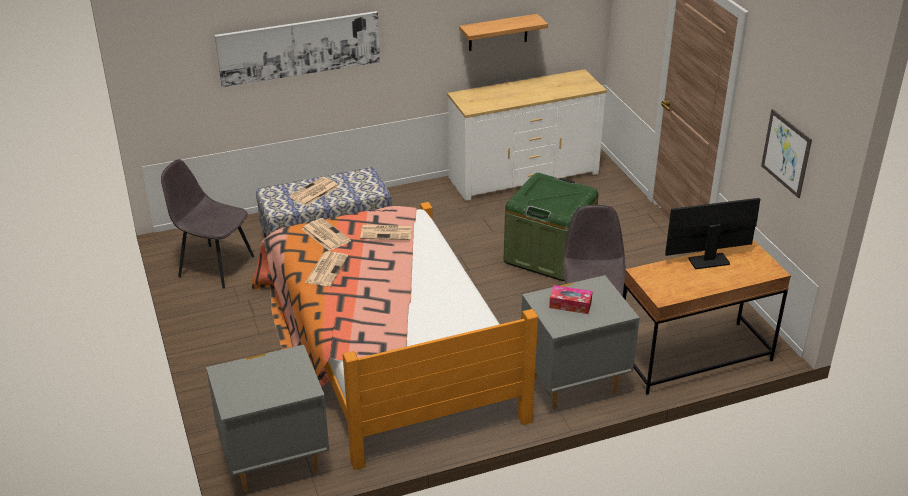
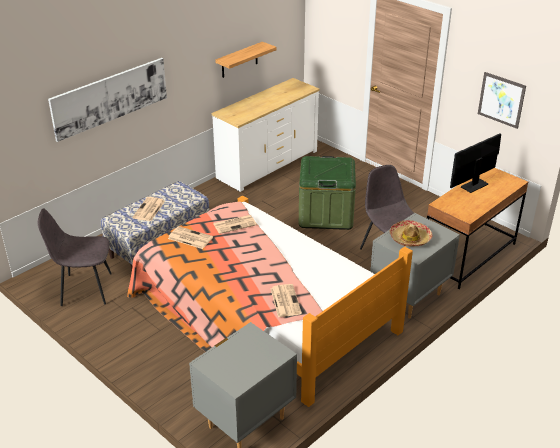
camera: 25 degrees left, 0 degrees up
newspaper [305,251,348,286] -> newspaper moved to [270,284,302,317]
tissue box [549,285,593,314] -> hat [389,220,432,247]

